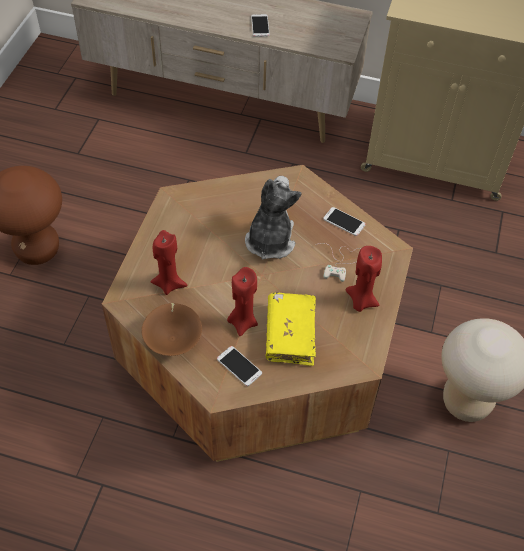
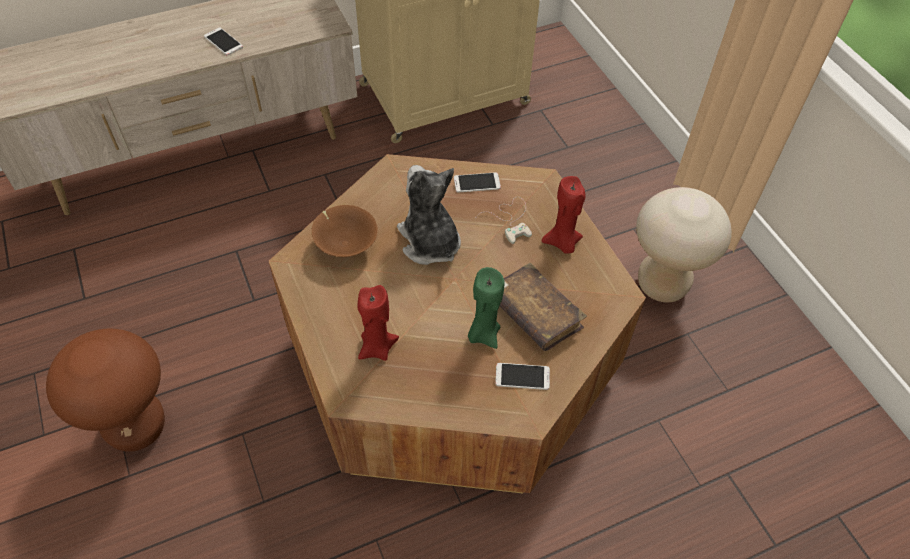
camera: 40 degrees left, 0 degrees up
brown bowl [142,303,202,356] -> brown bowl moved to [312,205,378,257]
red candle [227,267,258,336] -> green candle [468,267,505,349]
yellow book [265,292,316,366] -> brown book [500,263,587,351]

